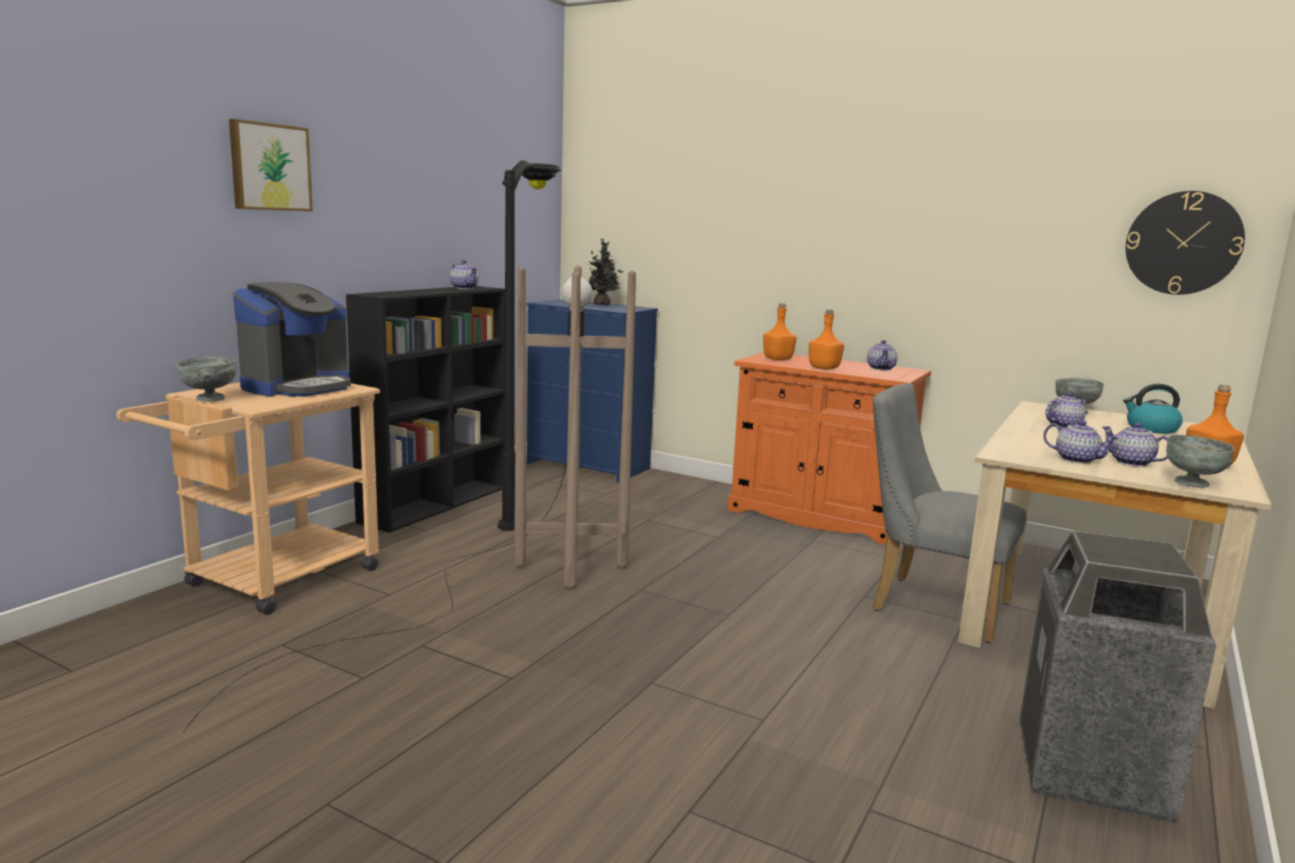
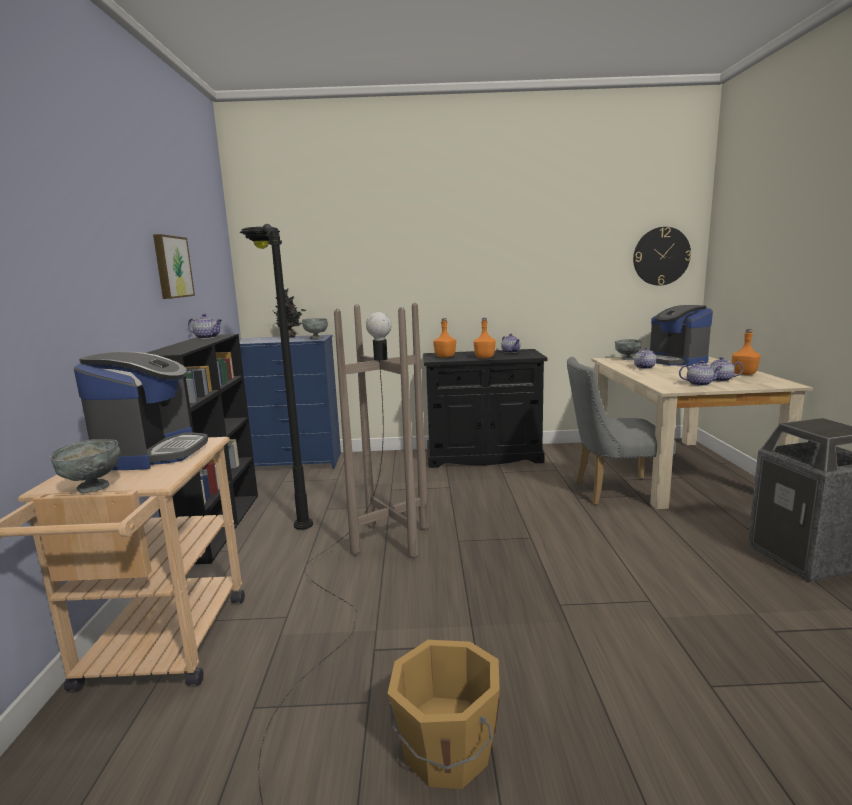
camera: 30 degrees left, 0 degrees up
picture [229,119,313,211] -> picture moved to [153,234,195,299]
orange cabinet [727,352,931,545] -> black cabinet [423,349,548,468]
kettle [1123,384,1183,434] -> coffee machine [650,305,713,366]
grey bowl [1166,435,1234,488] -> grey bowl moved to [302,318,328,339]
none -> orange bucket [388,640,500,789]

